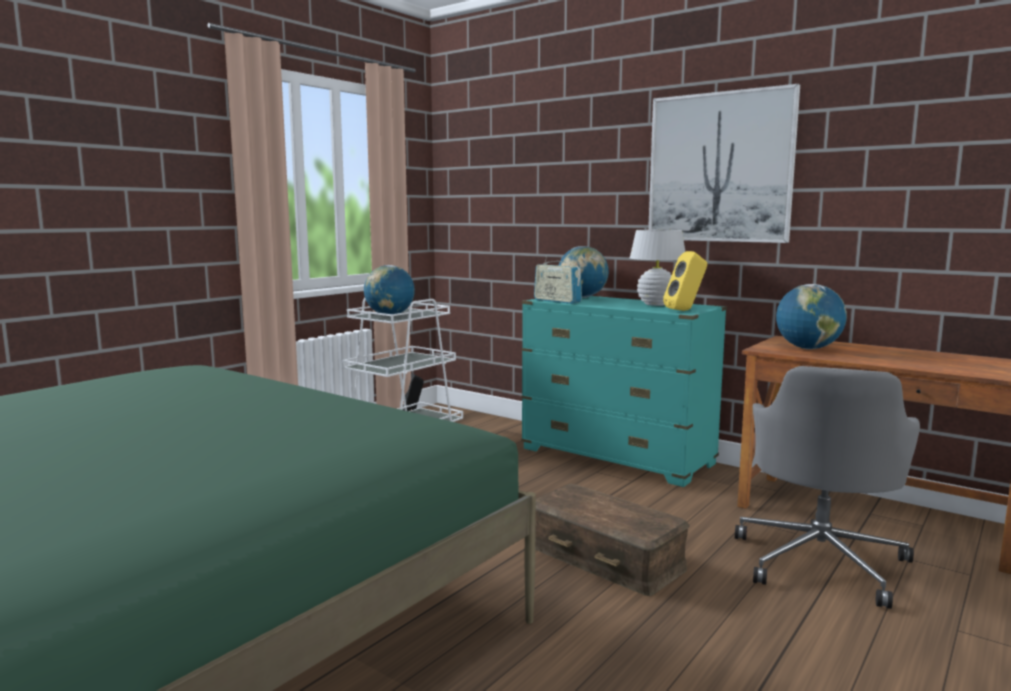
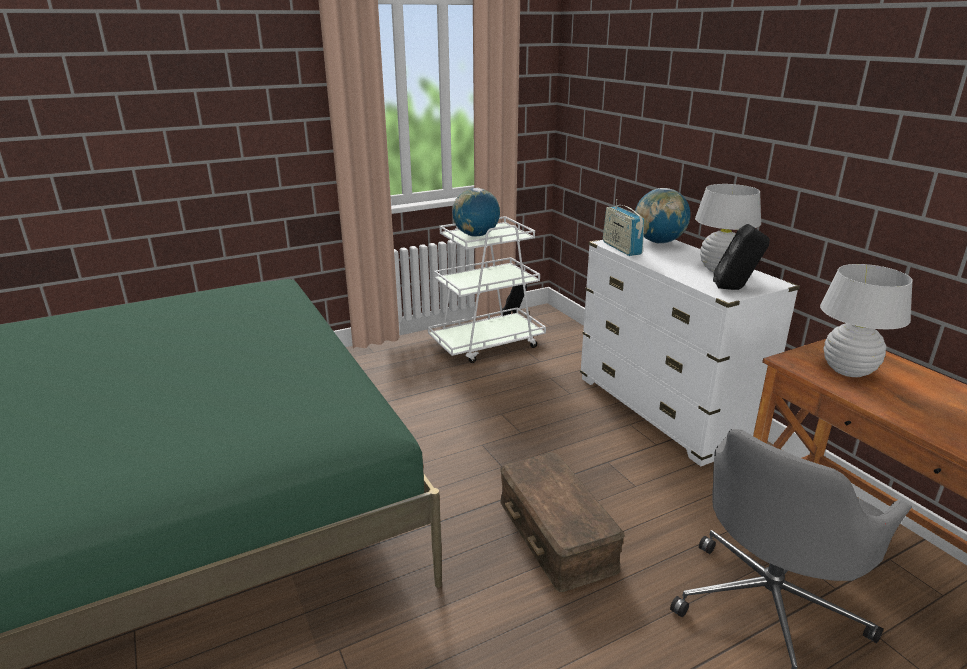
camera: 25 degrees right, 15 degrees up
turquoise dresser [521,296,727,487] -> white dresser [580,237,800,466]
picture [648,84,800,243] -> none
yellow speaker [663,251,707,311] -> black speaker [713,224,770,290]
globe [776,284,847,349] -> white table lamp [820,264,913,377]

